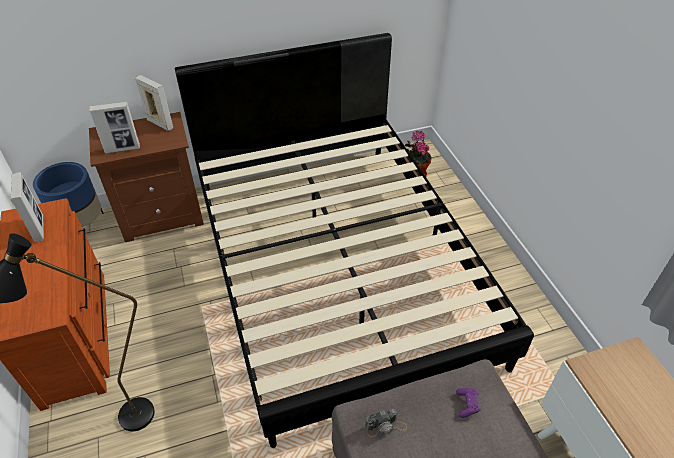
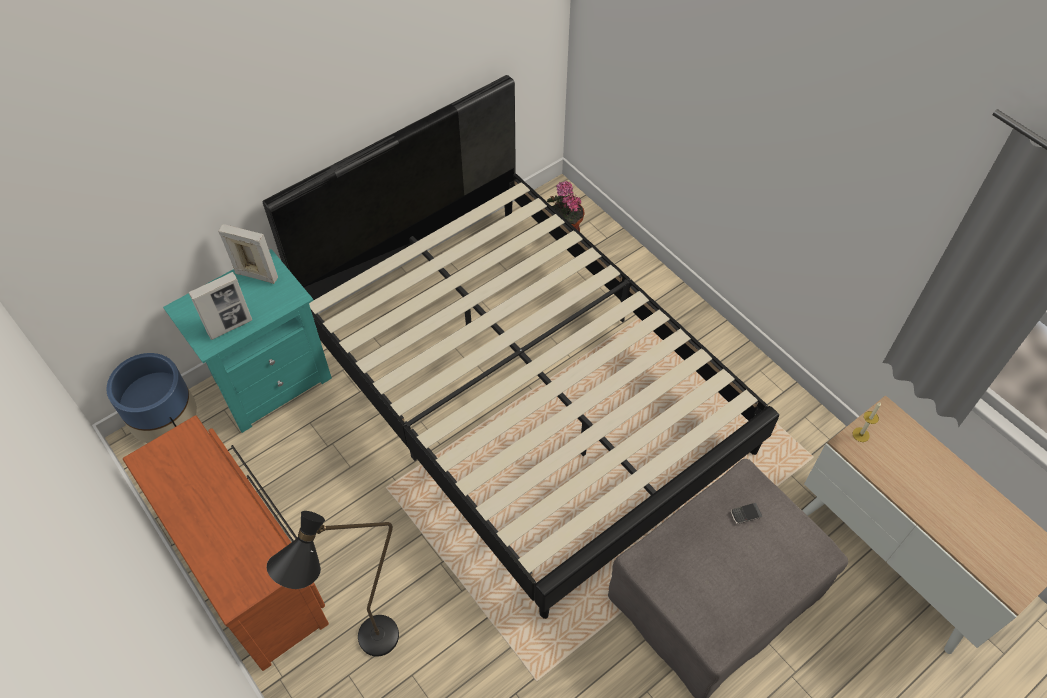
camera: 20 degrees left, 10 degrees up
picture frame [10,172,44,242] -> none
brown nightstand [89,112,204,242] -> turquoise nightstand [163,249,332,433]
camera [365,409,407,437] -> none
purple game controller [456,388,480,418] -> phone [731,503,762,524]
none -> candle [853,402,881,442]

